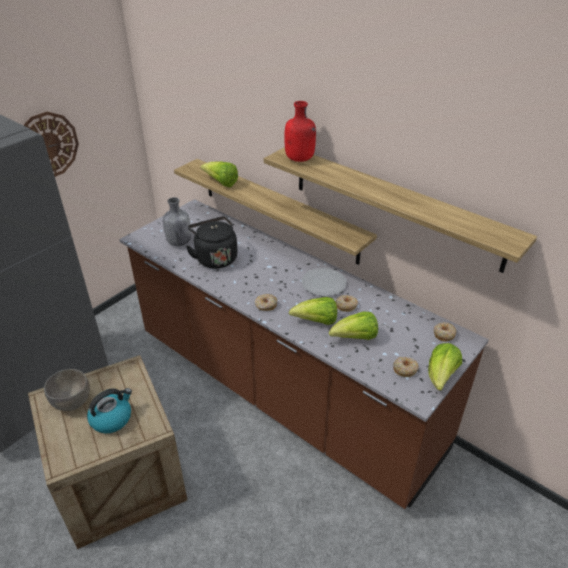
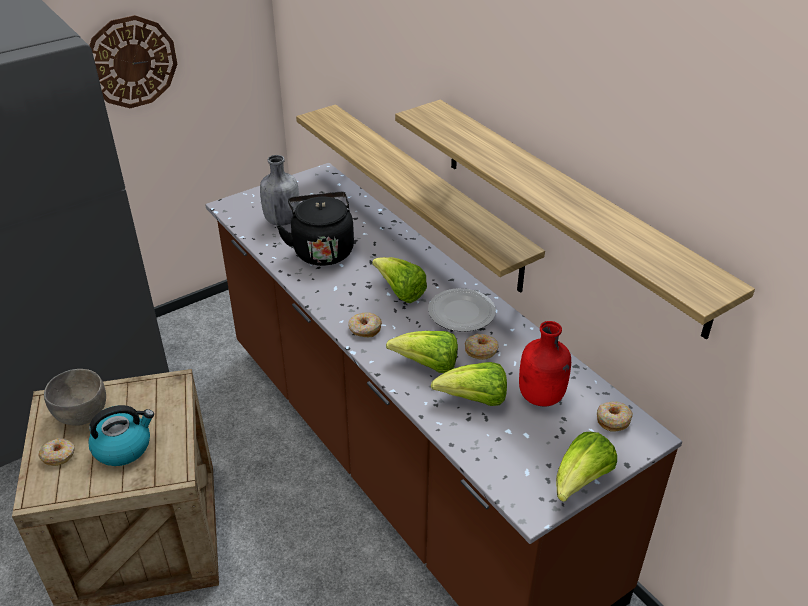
camera: 15 degrees right, 0 degrees up
lettuce [200,161,238,187] -> lettuce moved to [372,257,427,303]
red bottle [284,101,316,162] -> red bottle moved to [519,321,571,406]
donut [393,357,419,377] -> donut moved to [39,438,75,466]

